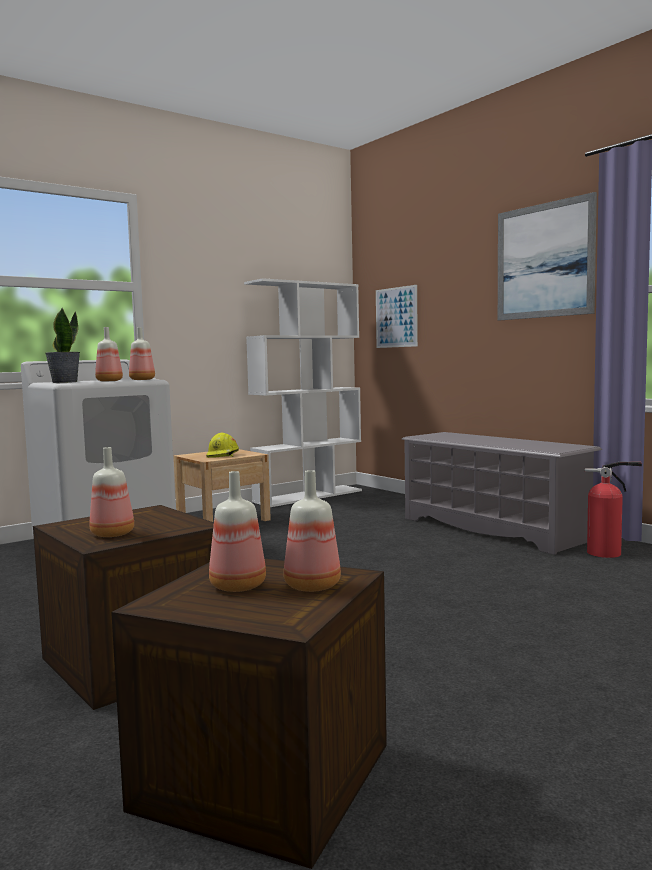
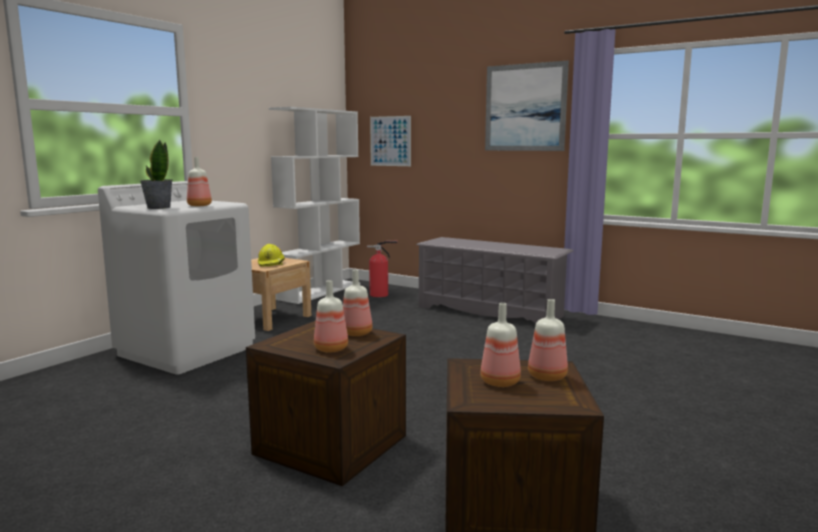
camera: 20 degrees left, 5 degrees up
bottle [129,327,155,380] -> bottle moved to [343,270,373,336]
fire extinguisher [585,461,642,558] -> fire extinguisher moved to [367,241,397,297]

